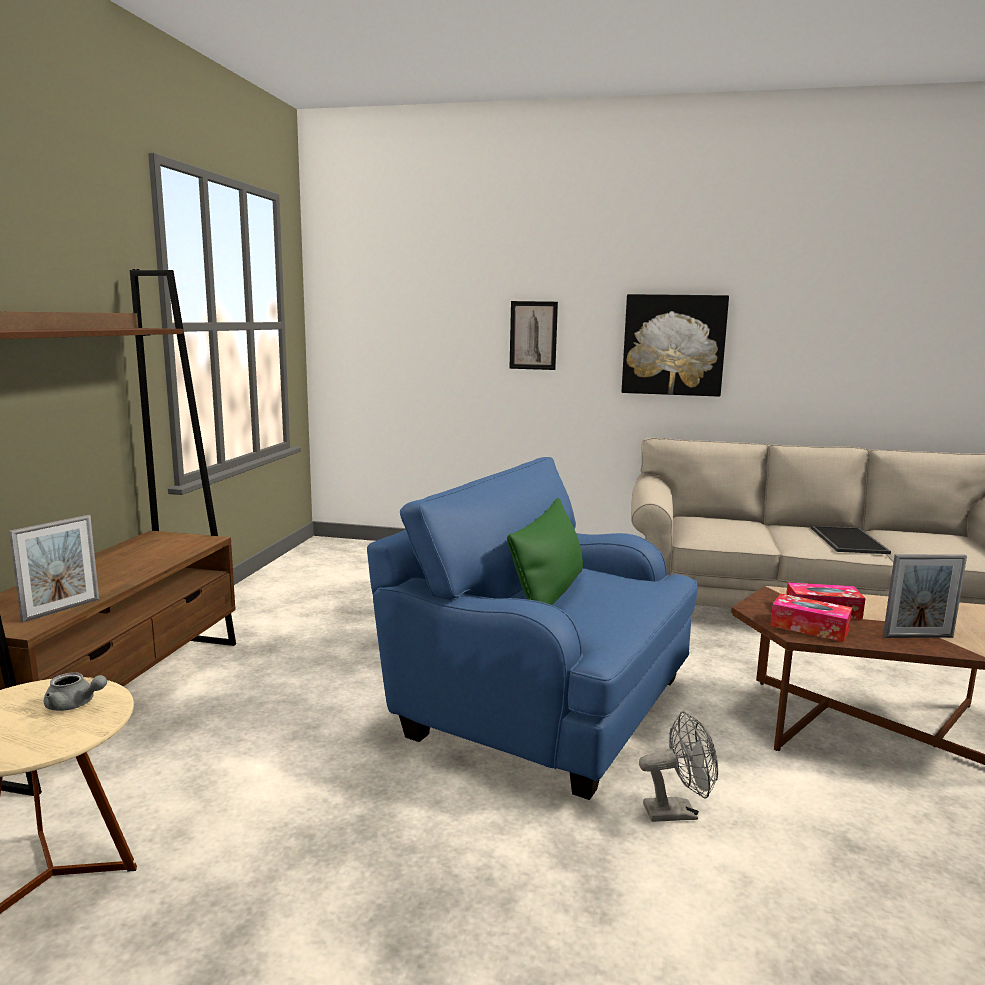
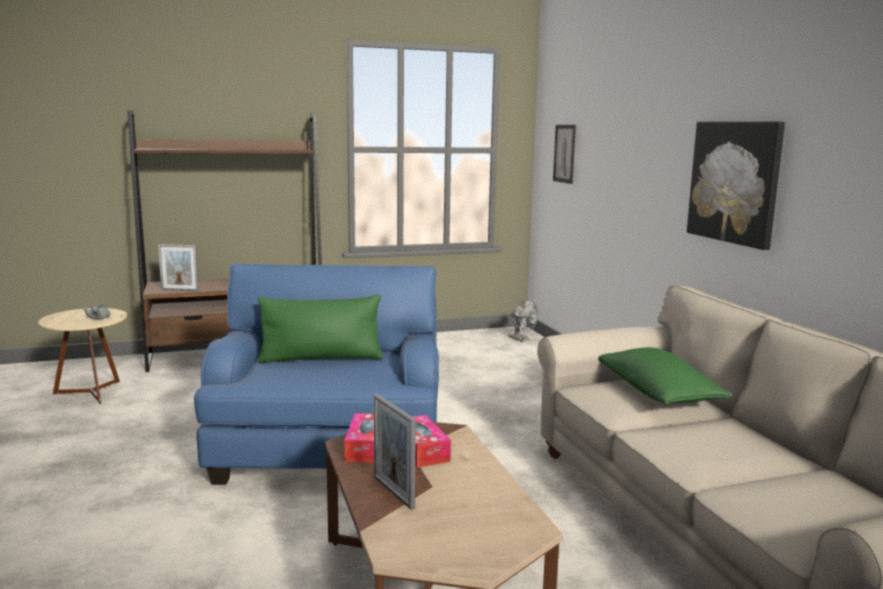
camera: 60 degrees right, 0 degrees up
picture [509,301,558,370] -> picture moved to [553,125,576,184]
grey fan [639,712,718,822] -> grey fan moved to [509,299,538,342]
tray [811,526,891,554] -> none
none -> green pillow [598,347,731,404]

